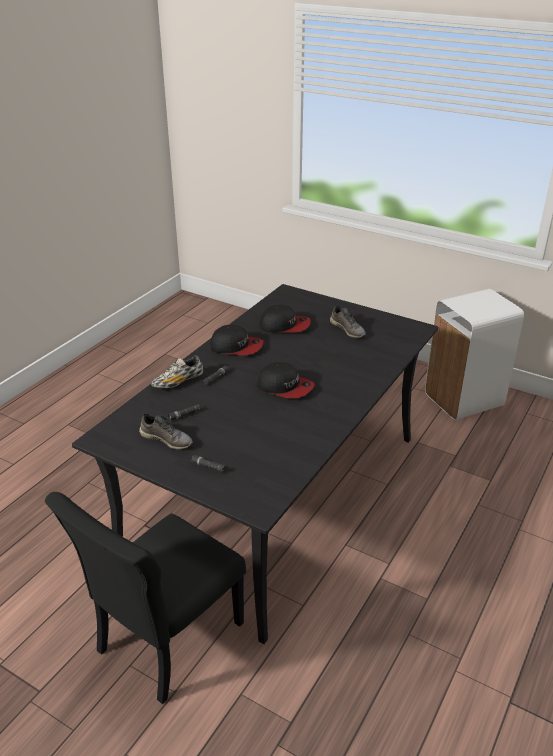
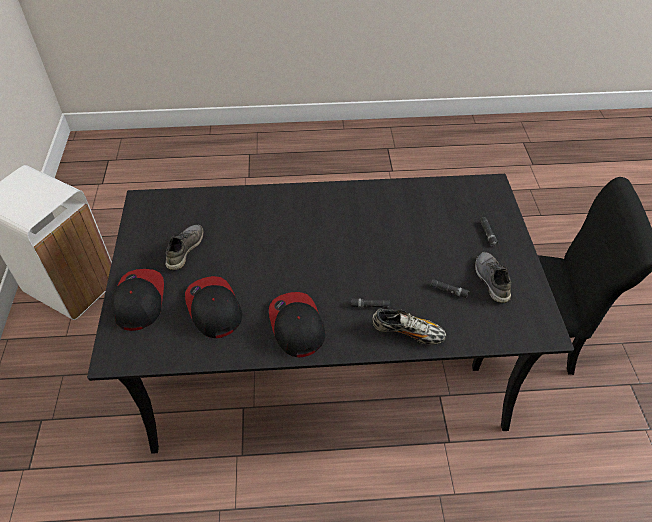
camera: 125 degrees left, 15 degrees up
cap [257,362,315,399] -> cap moved to [111,269,164,331]

